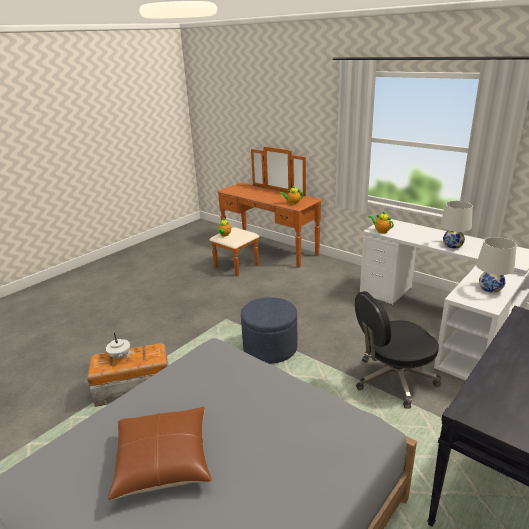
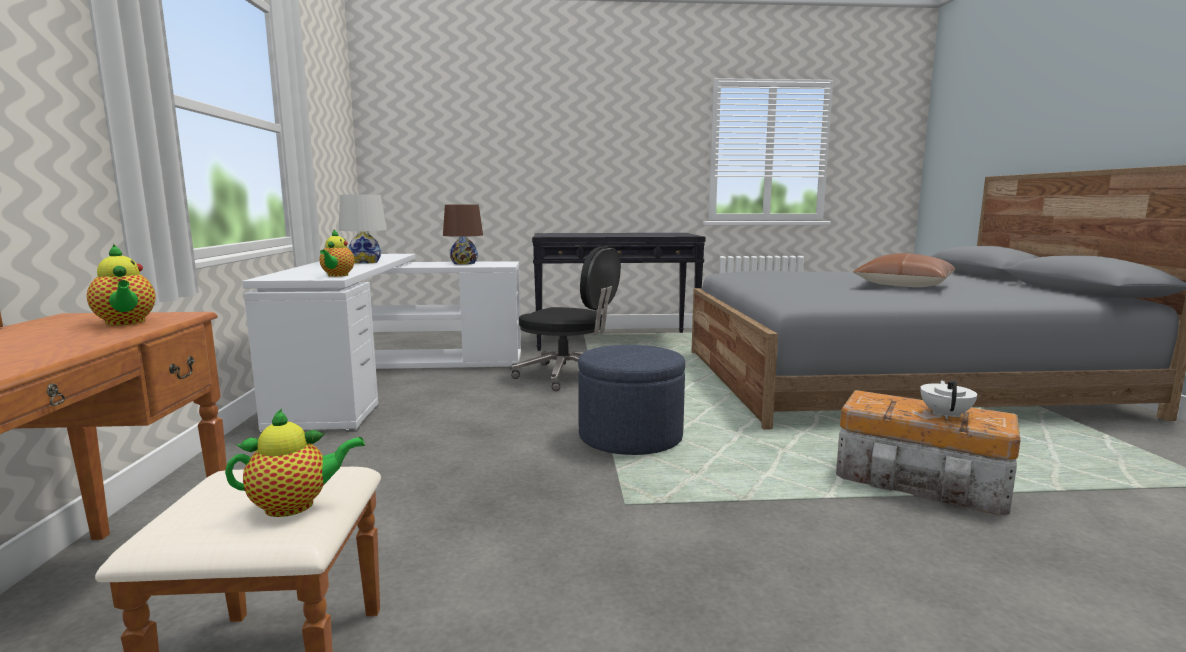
camera: 135 degrees left, 15 degrees down
white table lamp [476,237,517,293] -> brown table lamp [443,205,483,265]

